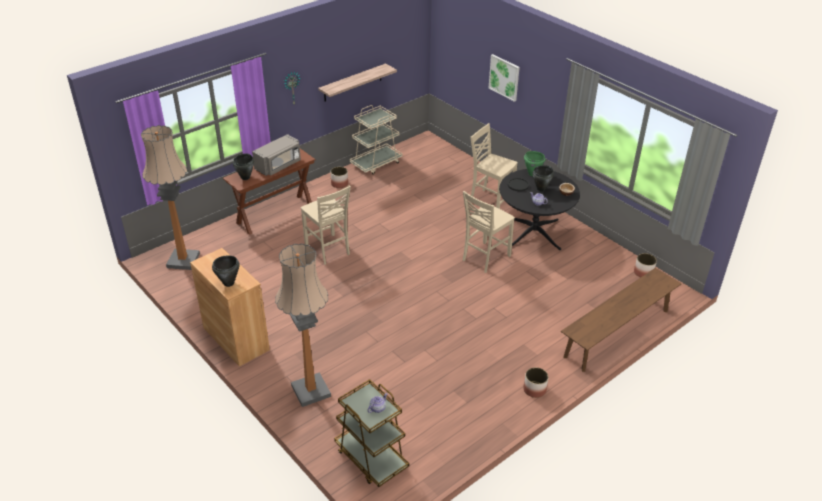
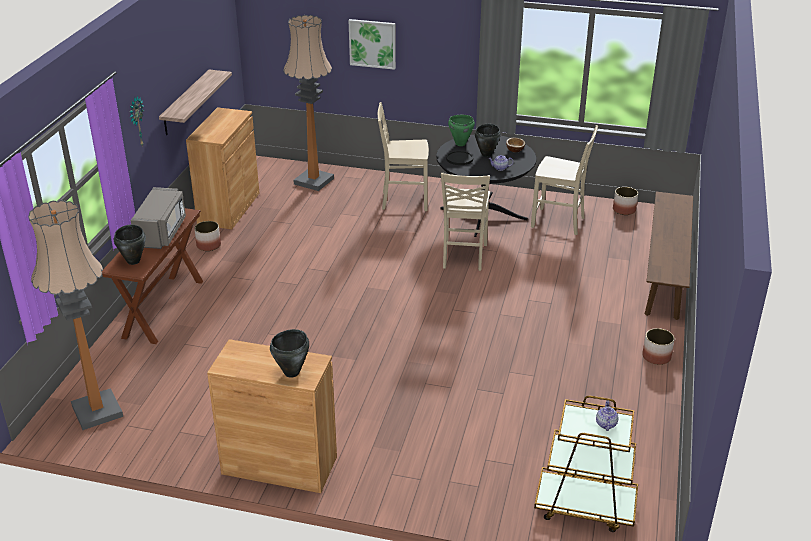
camera: 35 degrees left, 5 degrees down
floor lamp [275,244,331,407] -> floor lamp moved to [283,15,334,191]
beige chair [301,185,351,265] -> beige chair moved to [531,125,598,235]
beige cart [350,105,403,175] -> brown cabinet [186,107,259,229]

